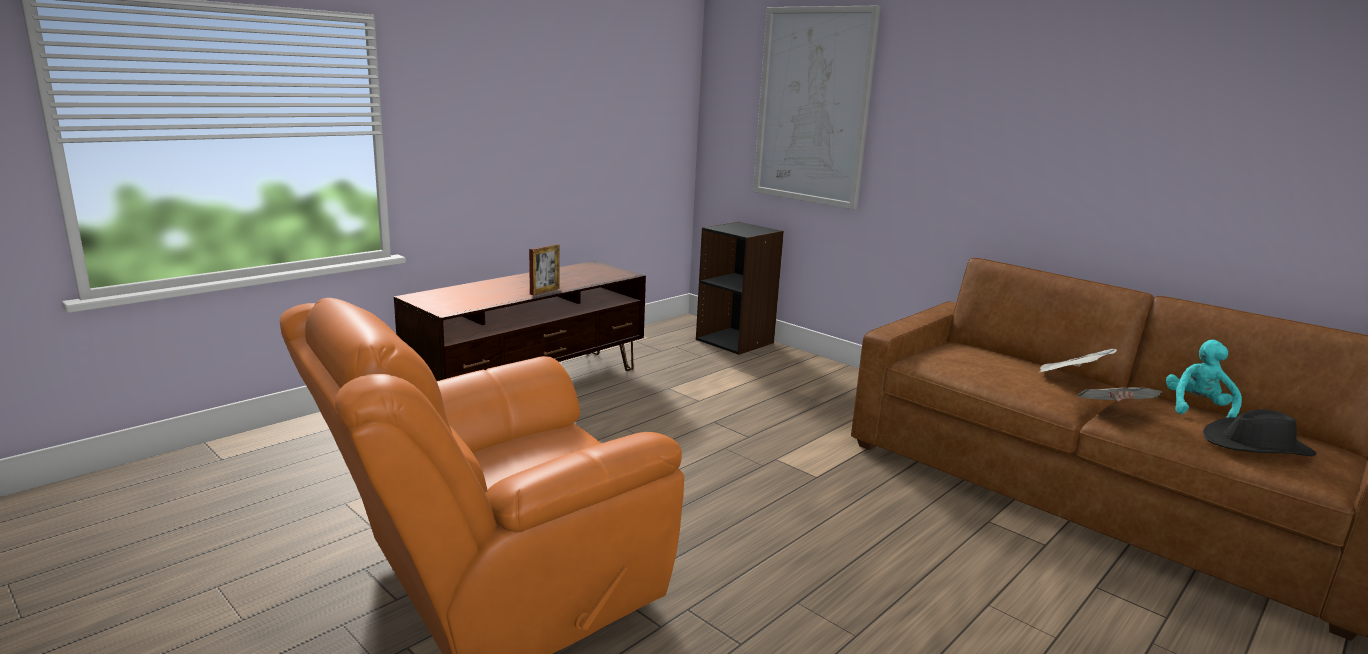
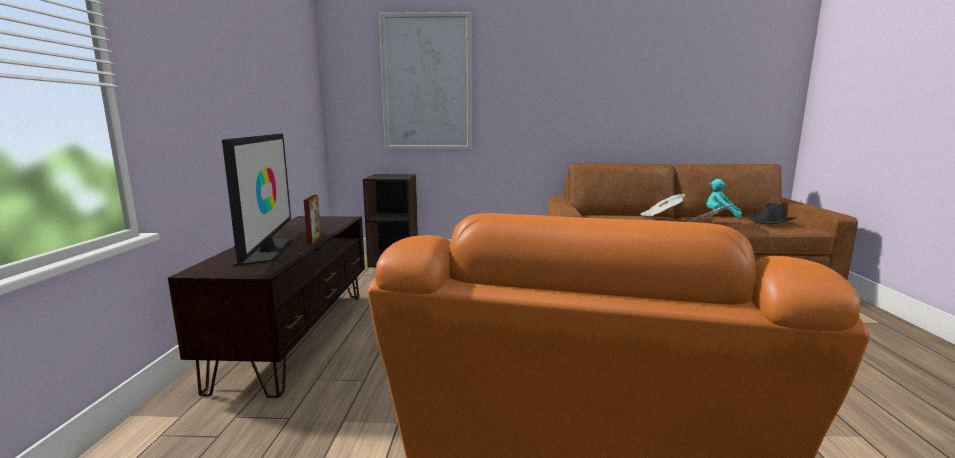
camera: 40 degrees left, 5 degrees down
turquoise plush toy [1166,340,1242,418] -> turquoise plush toy turned 45 degrees counterclockwise [707,179,742,218]
none -> television [222,133,293,266]

